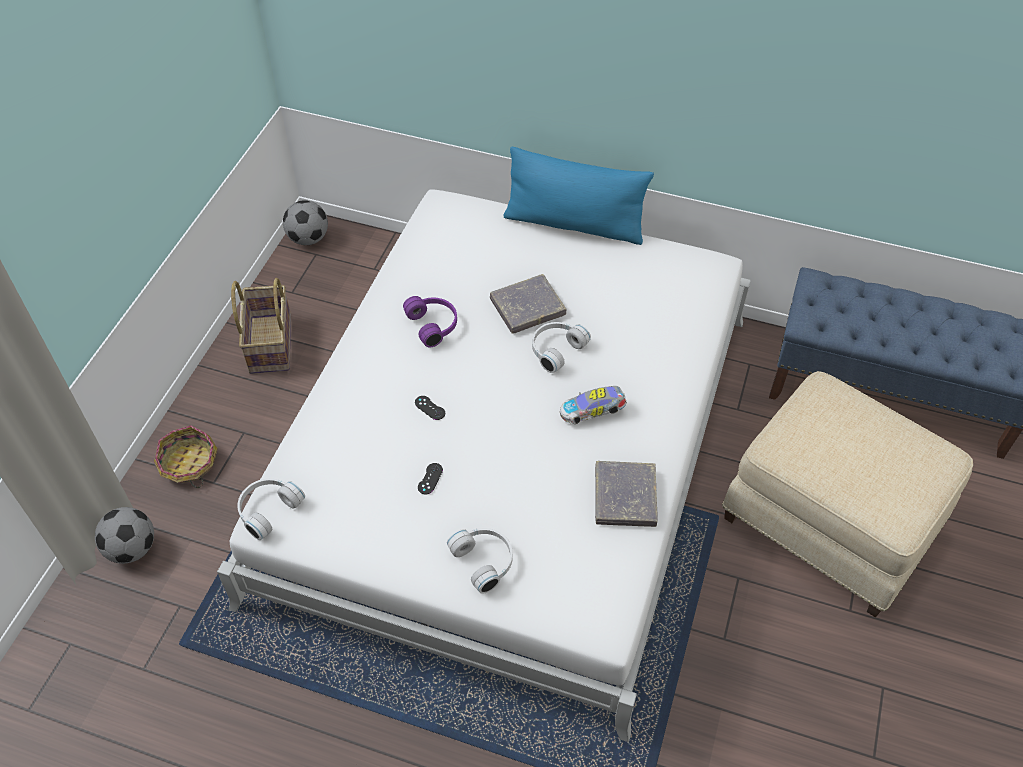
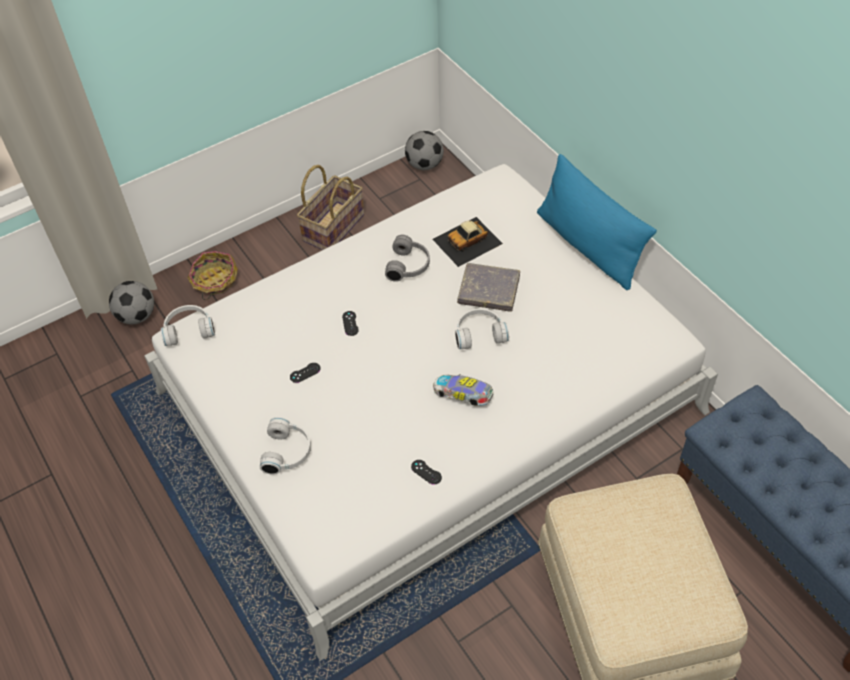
camera: 40 degrees right, 0 degrees up
purple headphones [403,296,457,347] -> grey headphones [385,235,430,282]
grey book [595,461,658,527] -> black game controller [411,460,442,485]
none -> toy car [433,217,503,267]

